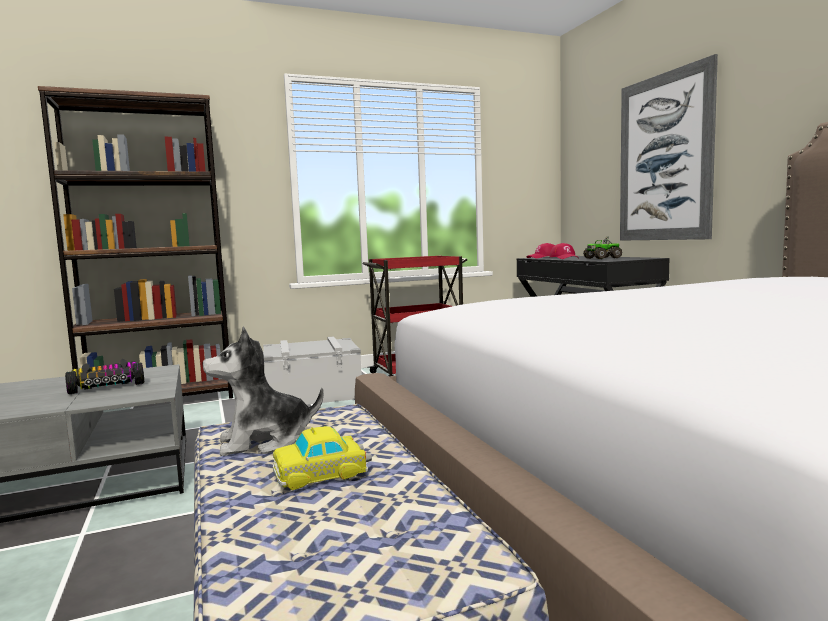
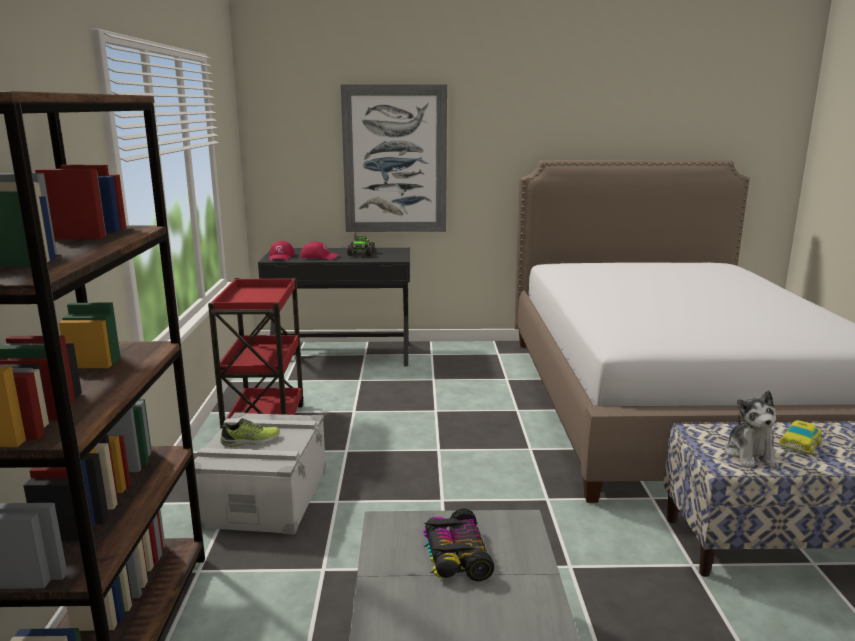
camera: 70 degrees left, 10 degrees up
toy car [273,426,372,490] -> toy car turned 45 degrees clockwise [779,420,822,455]
none -> shoe [220,418,280,447]

